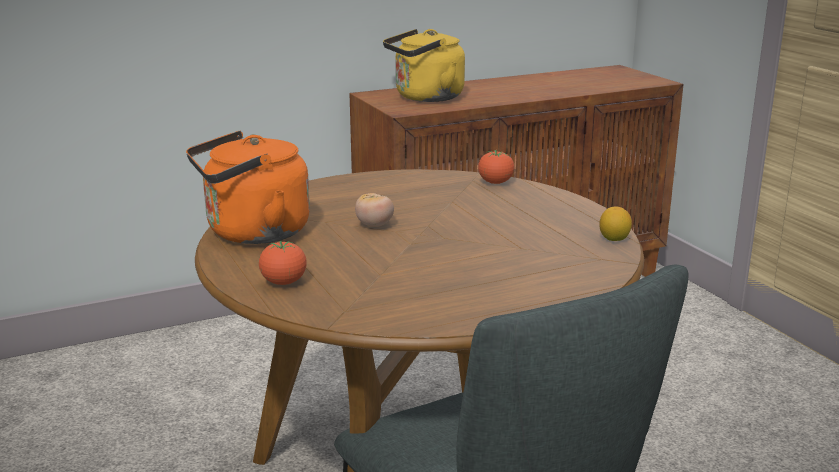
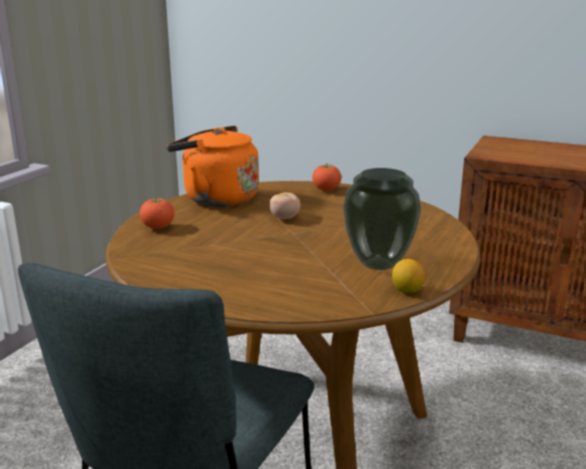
camera: 50 degrees right, 0 degrees up
yellow kettle [383,29,465,102] -> none
tomato [478,149,514,184] -> tomato moved to [312,164,341,191]
none -> vase [343,168,421,270]

